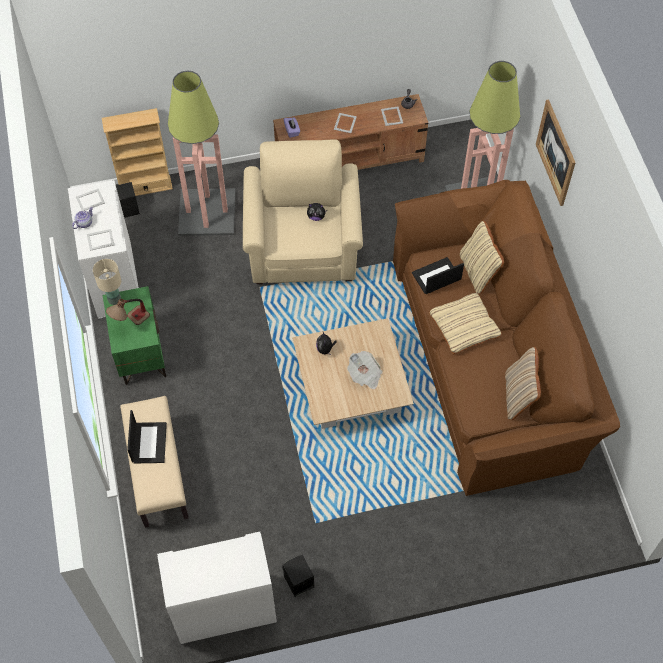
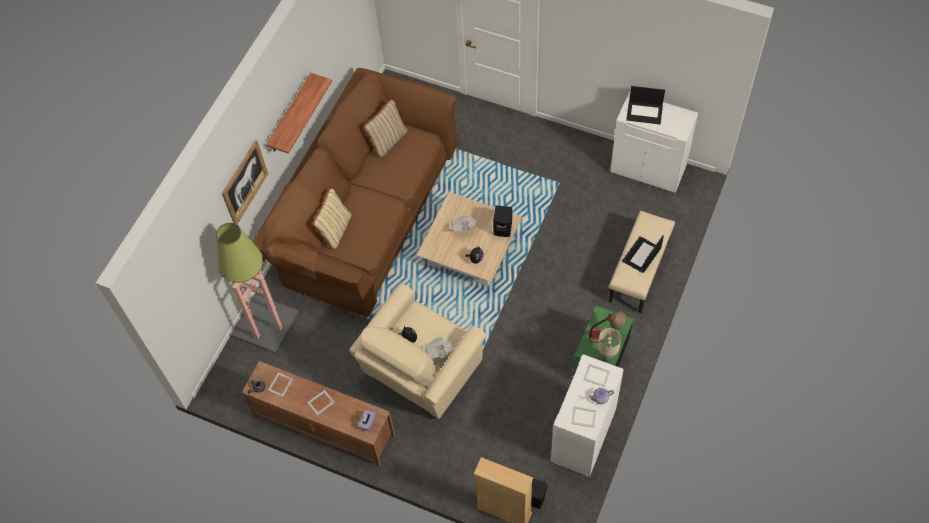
camera: 140 degrees left, 0 degrees up
floor lamp [168,70,235,236] -> none
black speaker [282,555,314,597] -> black speaker moved to [493,205,512,237]
laptop [412,257,464,294] -> laptop moved to [626,86,665,124]
beige pillow [429,293,502,355] -> none
none -> shelf [266,73,332,154]
none -> newspaper [425,336,454,359]

